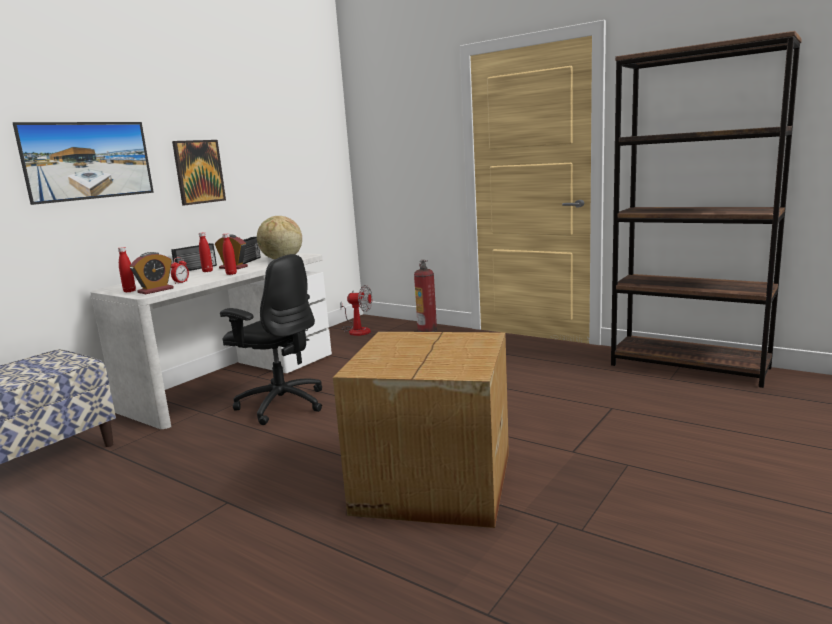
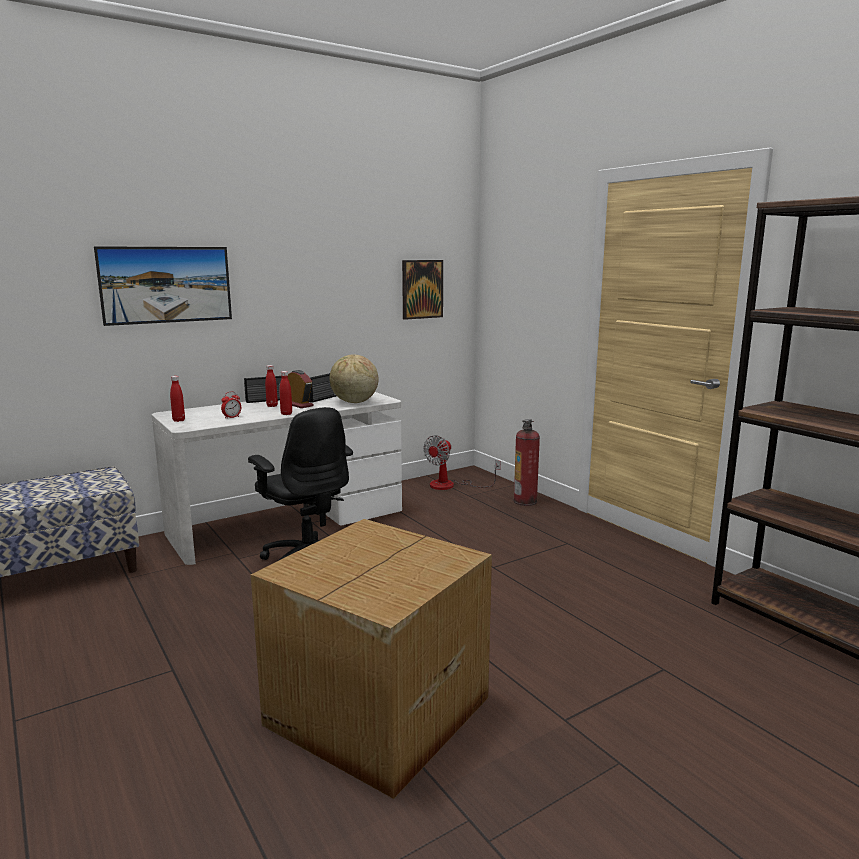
camera: 20 degrees right, 0 degrees up
alarm clock [130,252,174,295] -> none
picture [172,140,226,205] -> picture moved to [402,260,443,320]
fan [340,285,372,336] -> fan turned 90 degrees clockwise [423,435,501,490]

